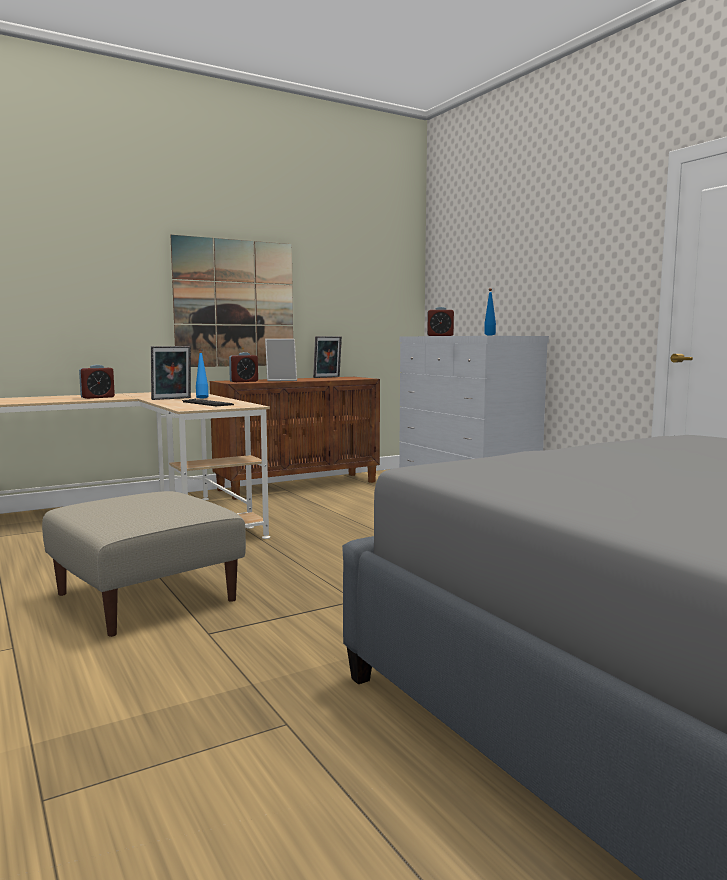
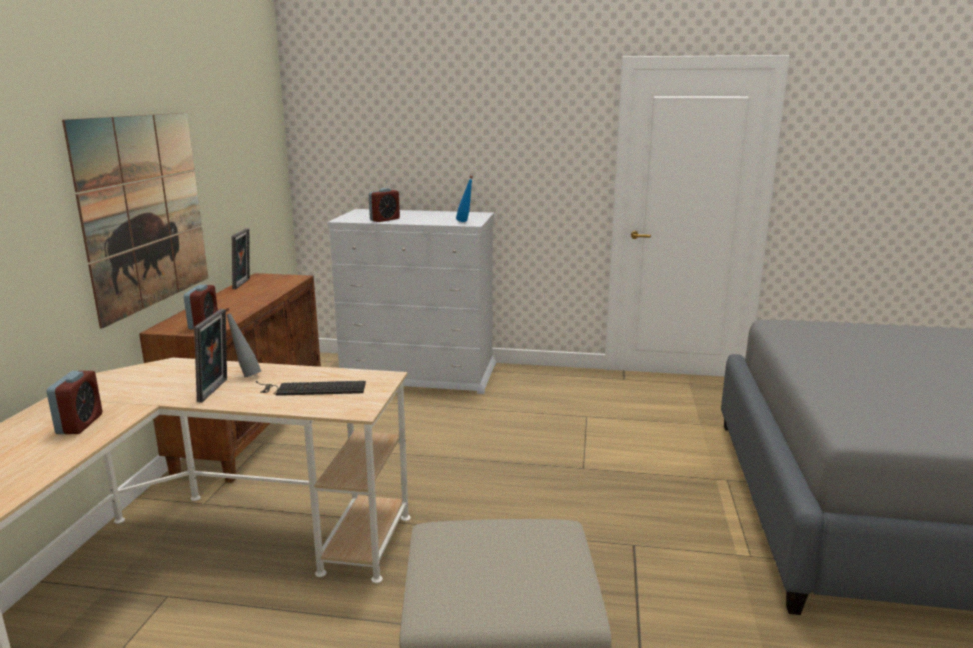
camera: 50 degrees left, 10 degrees up
blue bottle [196,349,209,398] -> grey bottle [226,308,261,378]
picture frame [265,339,297,381] -> none

